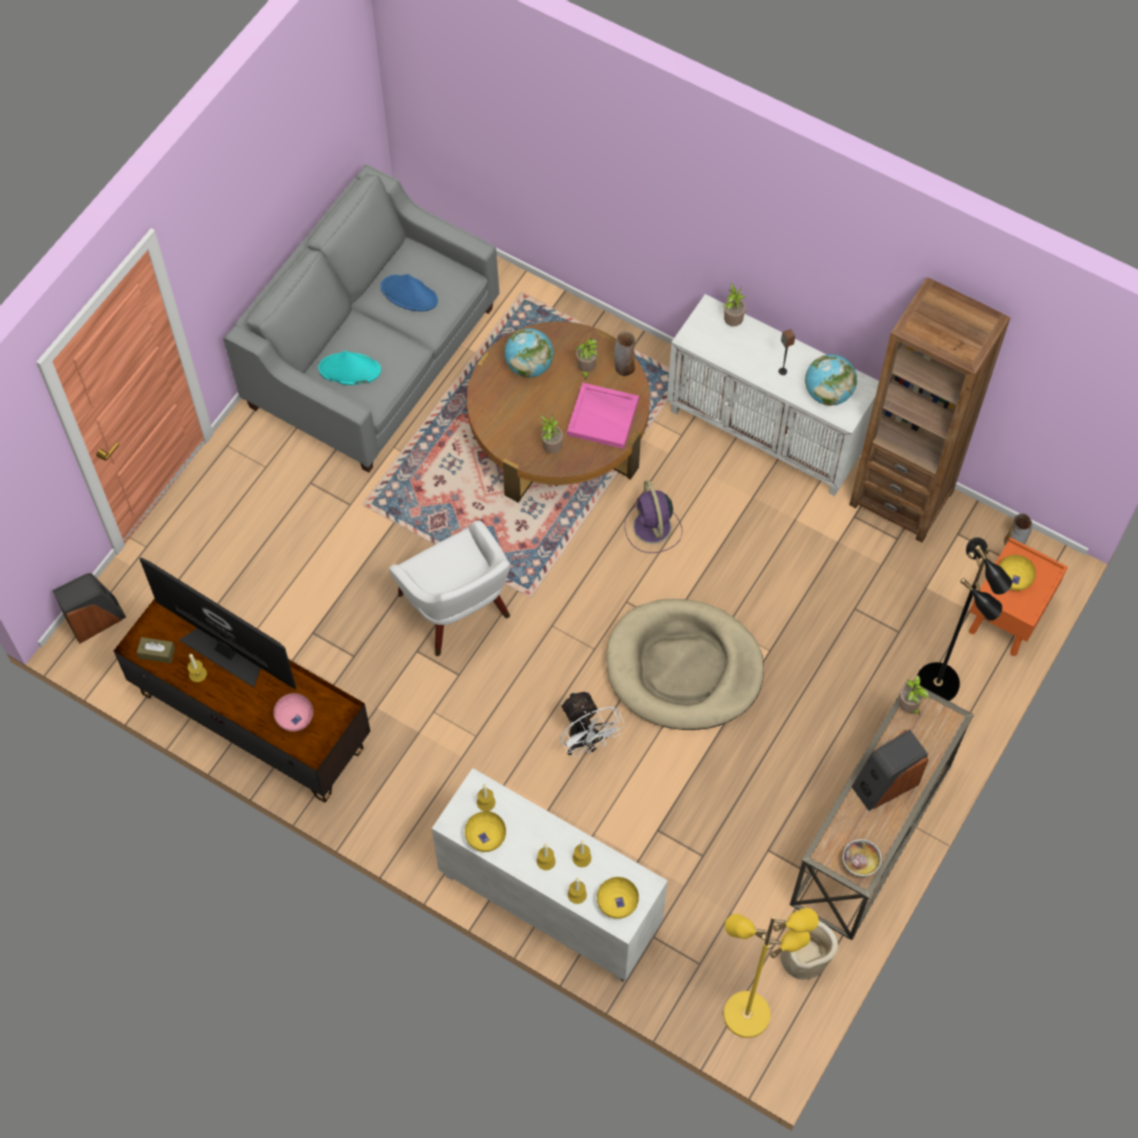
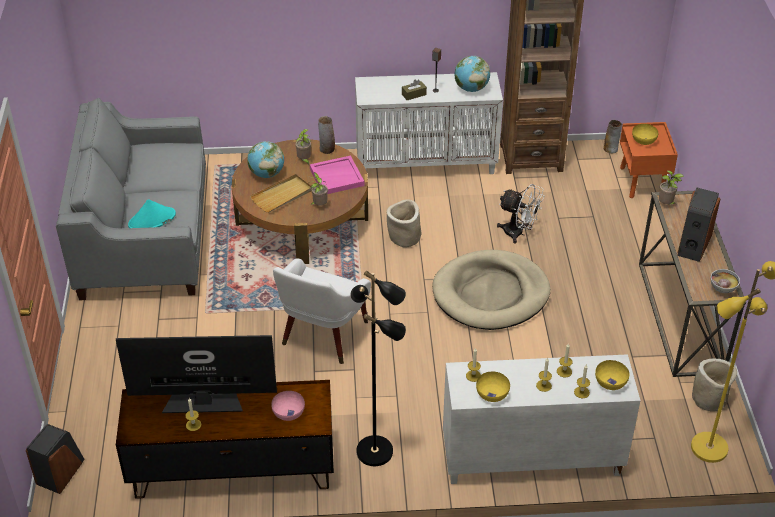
camera: 35 degrees left, 20 degrees down
brown tissue box [137,637,175,663] -> brown tissue box moved to [402,80,427,100]
blue hat [380,274,438,312] -> none
white armchair [389,521,510,656] -> white armchair turned 90 degrees clockwise [273,258,371,364]
white fan [560,691,625,757] -> white fan moved to [497,184,544,244]
purple fan [624,480,682,553] -> beige planter [387,199,421,247]
potted plant [724,283,746,326] -> none
black floor lamp [917,537,1012,701] -> black floor lamp moved to [351,271,406,466]
none -> beige tray [250,174,312,213]

